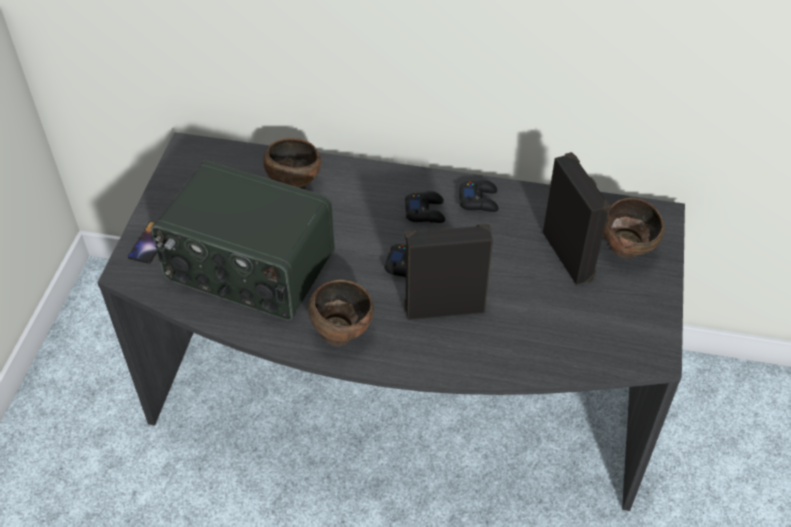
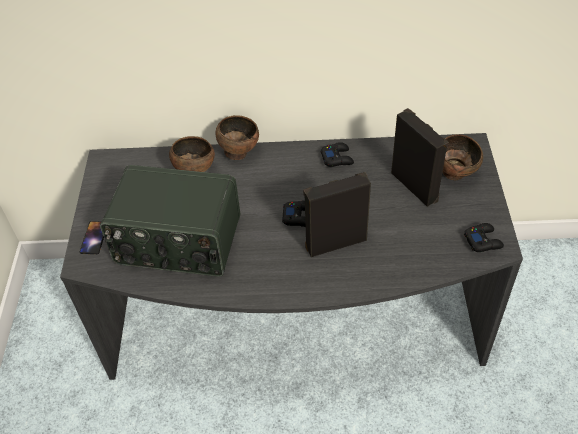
camera: 10 degrees left, 0 degrees up
brown bowl [309,280,374,346] -> brown bowl moved to [216,115,259,160]
black game controller [405,191,445,223] -> black game controller moved to [464,223,504,252]

